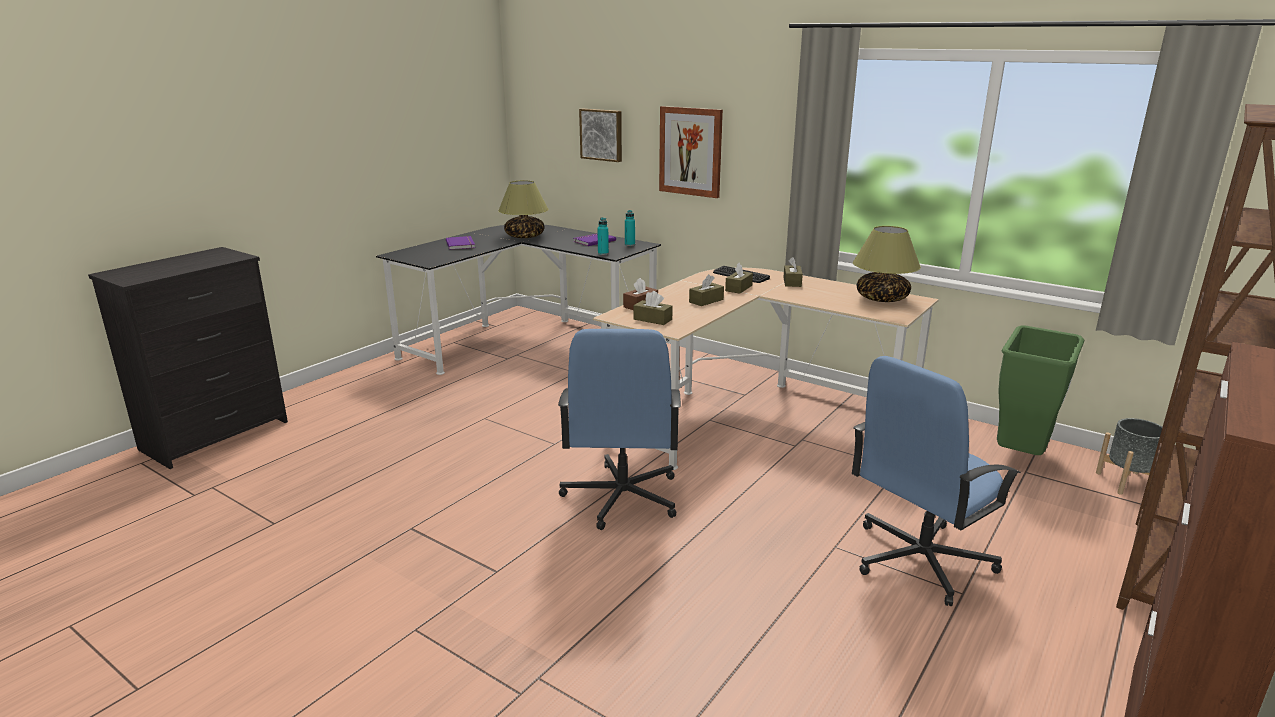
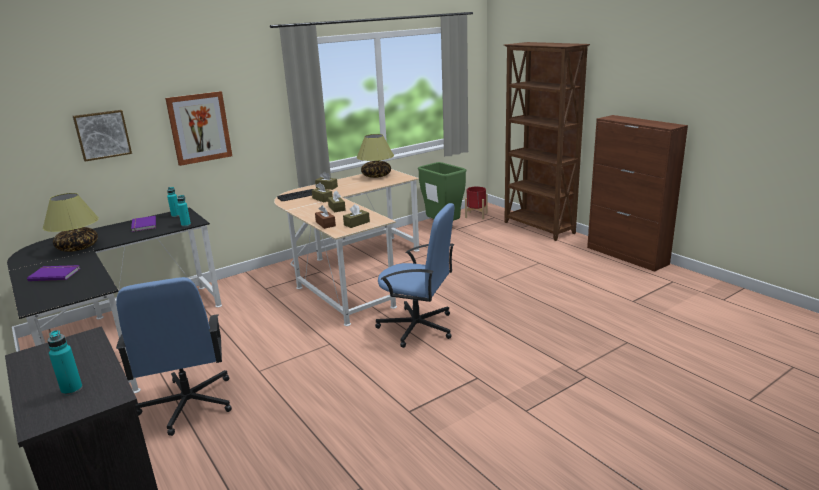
camera: 70 degrees left, 0 degrees up
blue office chair [852,356,1021,606] -> blue office chair moved to [116,277,232,436]
grey planter [1096,418,1162,495] -> red planter [465,187,488,219]
none -> turquoise bottle [48,330,83,396]

